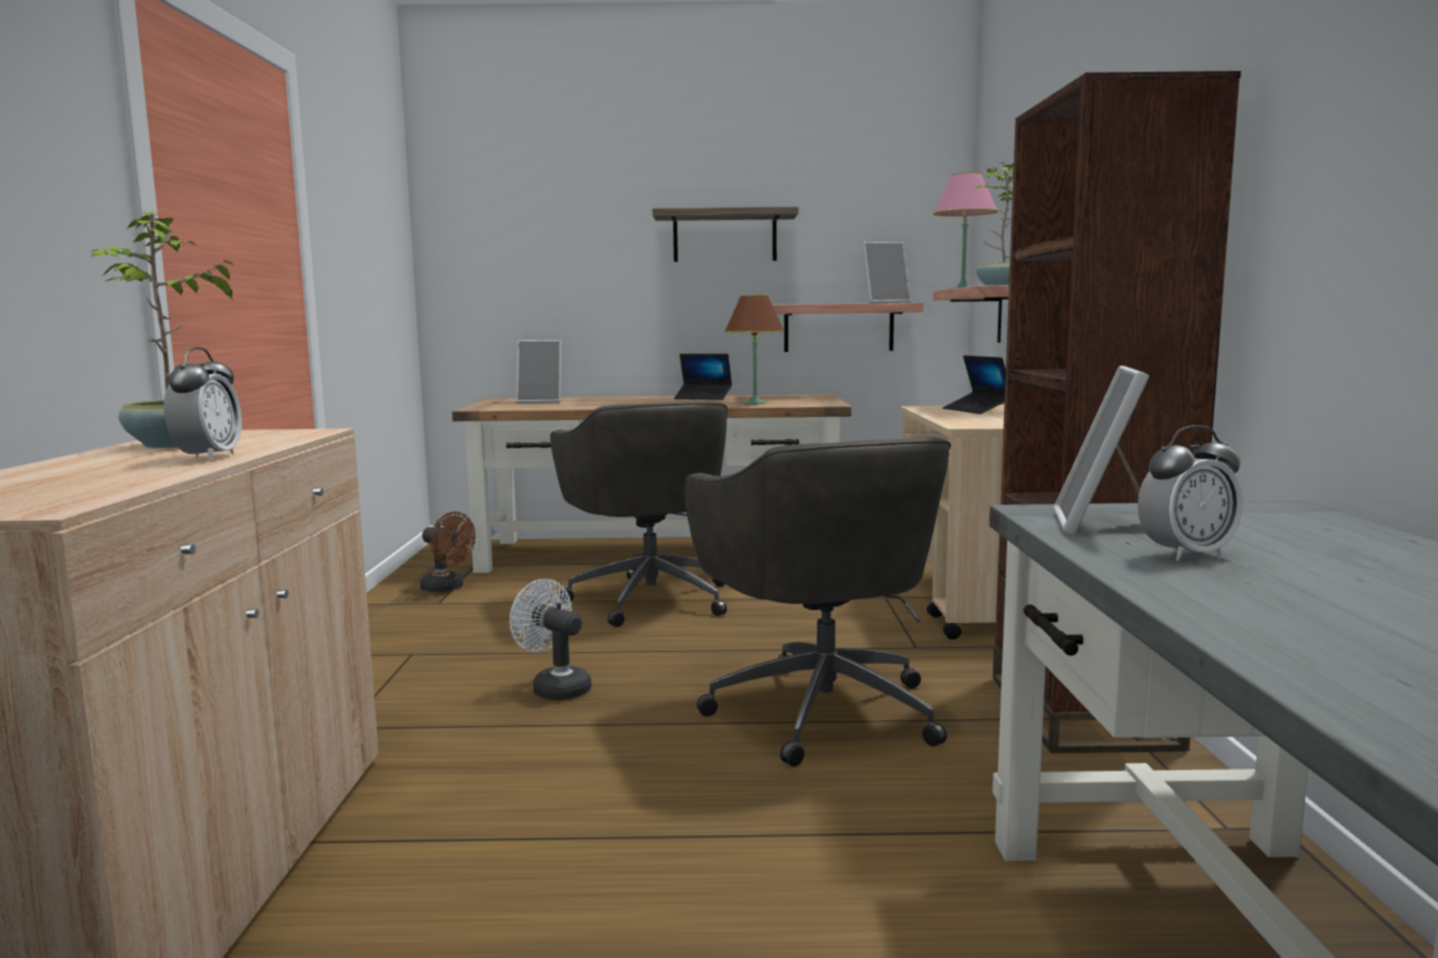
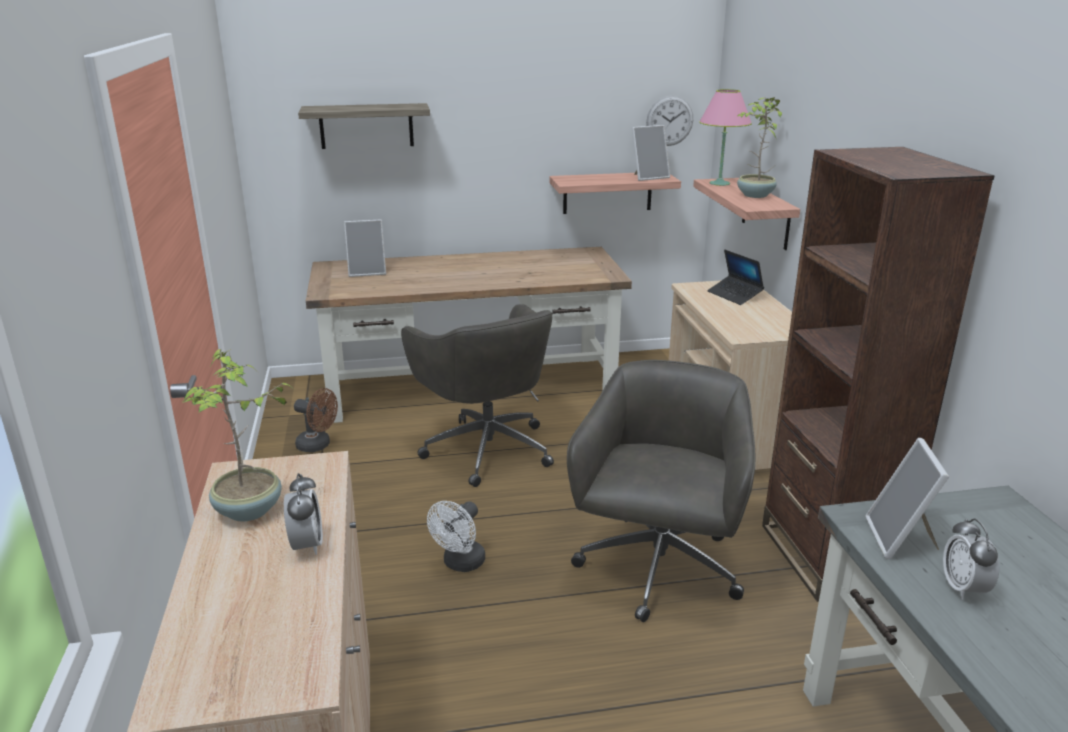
camera: 10 degrees left, 15 degrees up
white fan [510,579,592,700] -> white fan turned 90 degrees counterclockwise [427,501,485,572]
shelf [652,207,798,262] -> shelf moved to [298,103,430,149]
laptop [674,354,732,400] -> none
grey office chair [684,437,951,767] -> grey office chair turned 135 degrees counterclockwise [567,360,755,622]
brown table lamp [724,295,785,404] -> none
alarm clock [1138,425,1243,561] -> alarm clock turned 120 degrees clockwise [943,519,999,600]
none -> wall clock [646,96,693,146]

